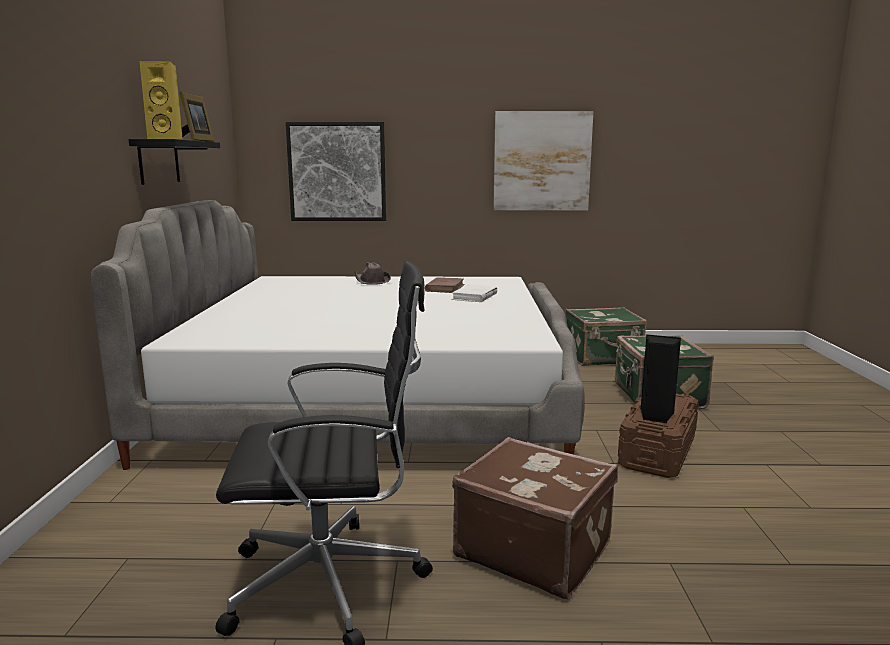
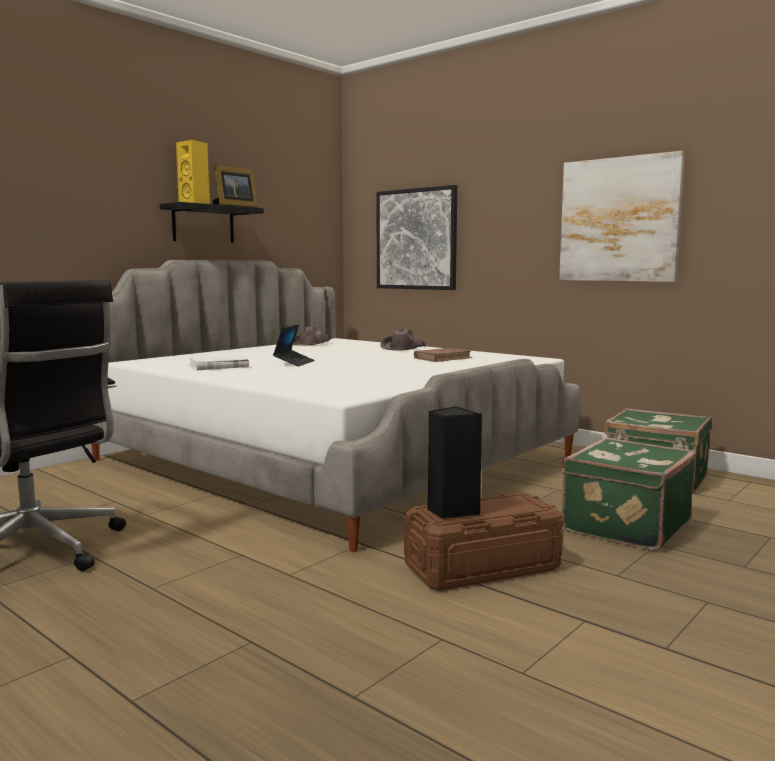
camera: 40 degrees right, 5 degrees down
white book [451,285,497,302] -> white book moved to [188,355,249,370]
brown suitcase [452,437,618,600] -> none
none -> laptop [273,324,315,366]
none -> brown hat [293,326,332,346]

